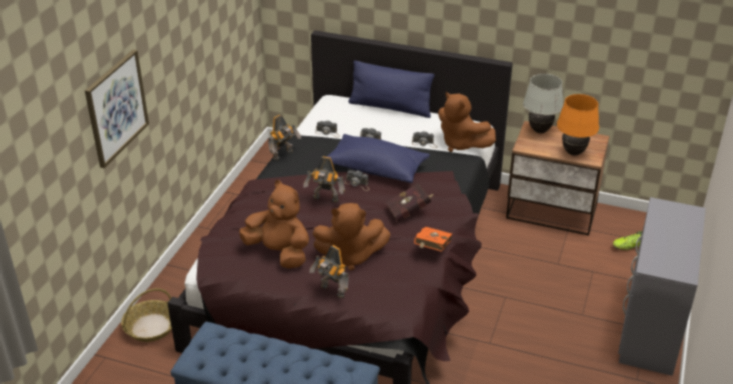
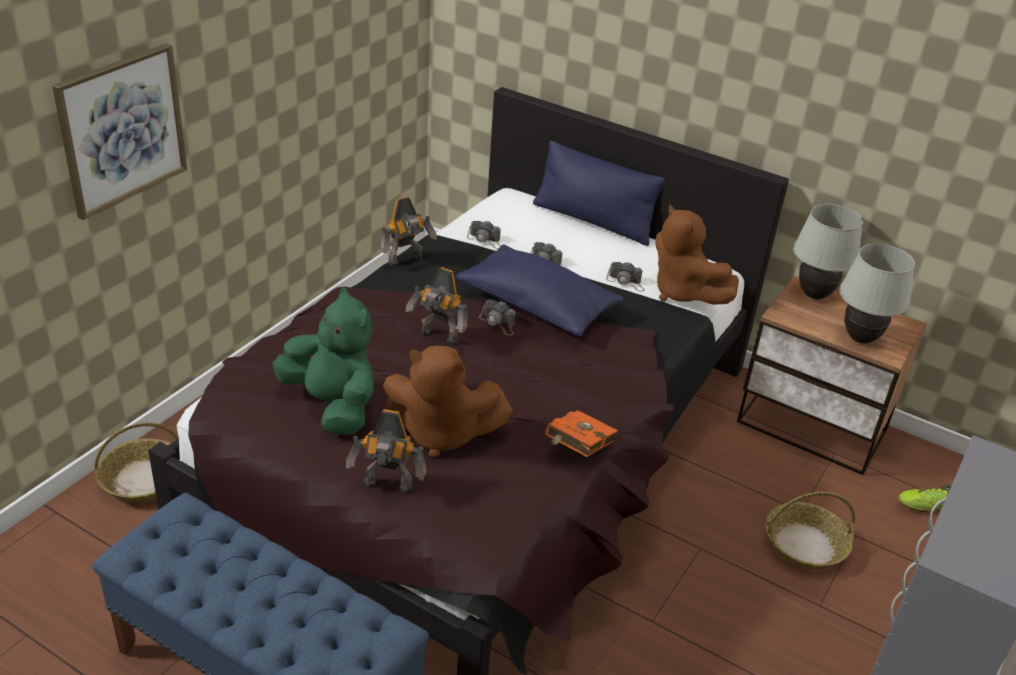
camera: 10 degrees right, 0 degrees up
brown plush toy [239,180,309,269] -> green plush toy [272,288,374,435]
toy robot [309,245,349,299] -> toy robot turned 45 degrees counterclockwise [346,409,427,493]
red book [386,183,434,222] -> none
orange table lamp [557,94,599,155] -> white table lamp [839,244,915,343]
none -> basket [766,492,855,570]

